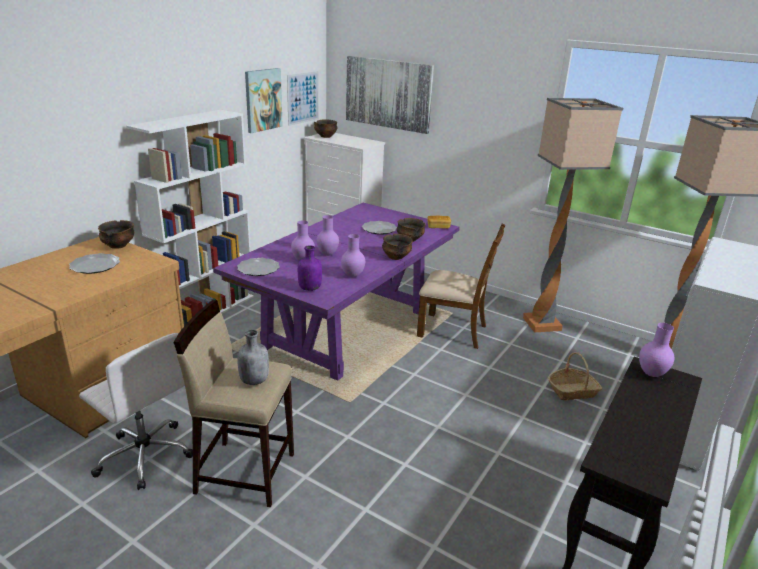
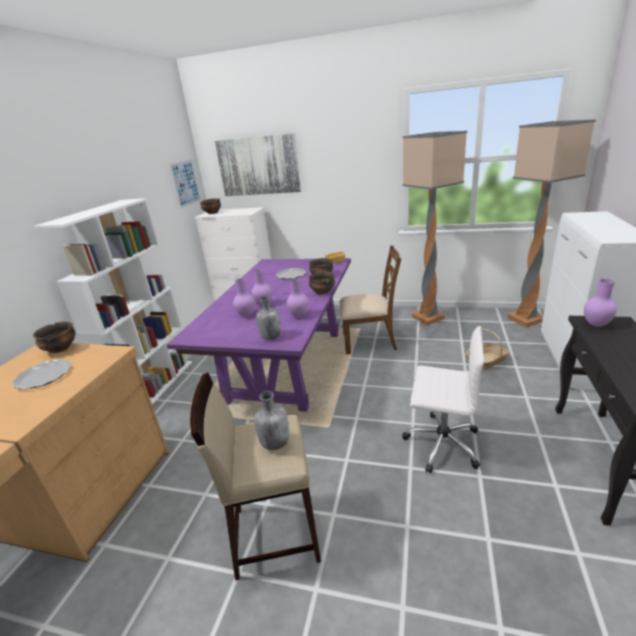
camera: 15 degrees left, 0 degrees up
white office chair [79,333,193,490] -> white office chair moved to [402,326,484,474]
plate [237,258,280,276] -> none
picture [245,68,283,133] -> none
purple bottle [298,245,322,291] -> grey bottle [256,297,281,340]

